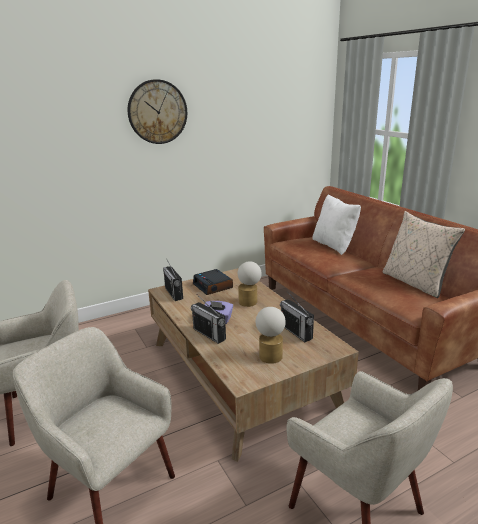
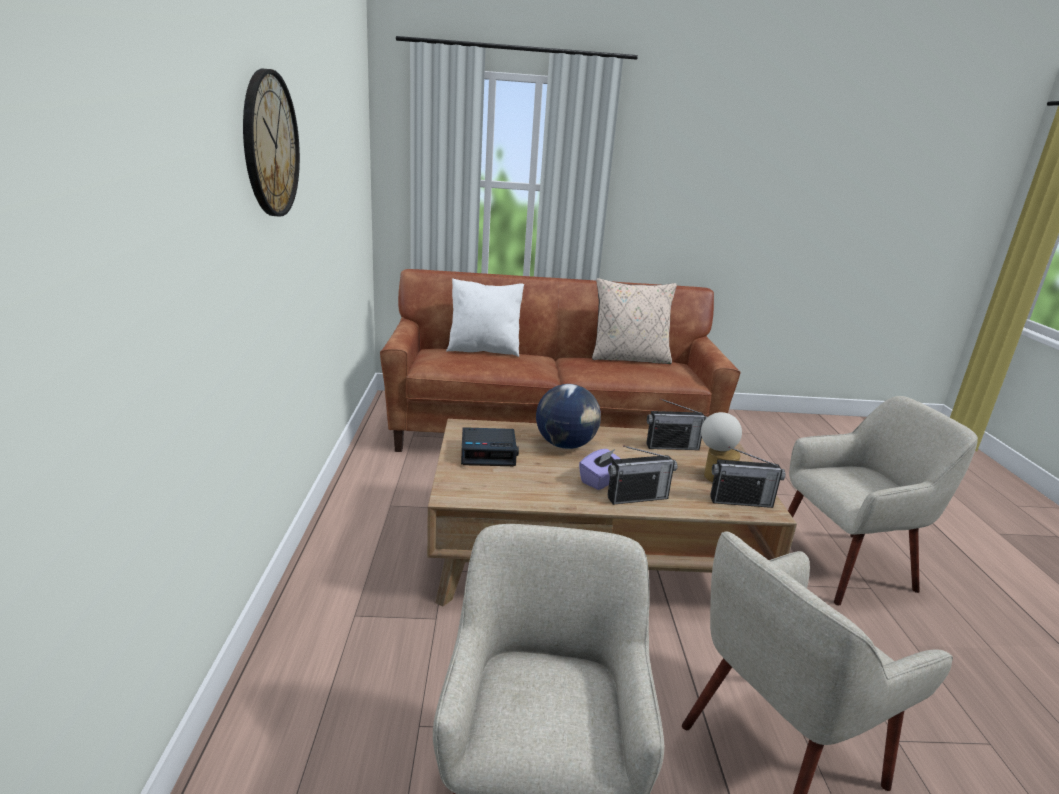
camera: 65 degrees left, 0 degrees up
radio [163,260,183,301] -> radio moved to [710,446,785,508]
table lamp [238,261,262,307] -> globe [536,384,601,449]

